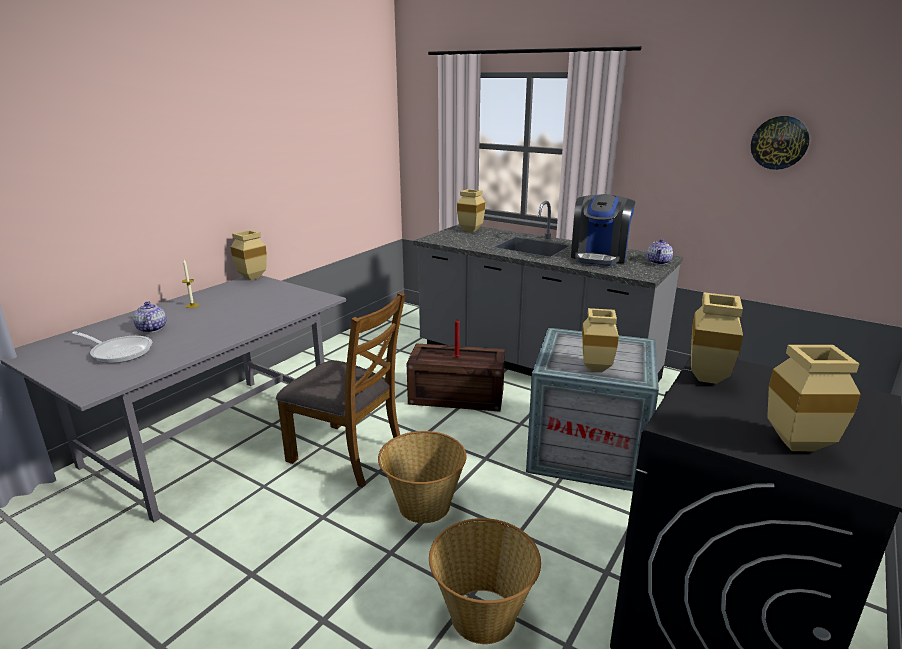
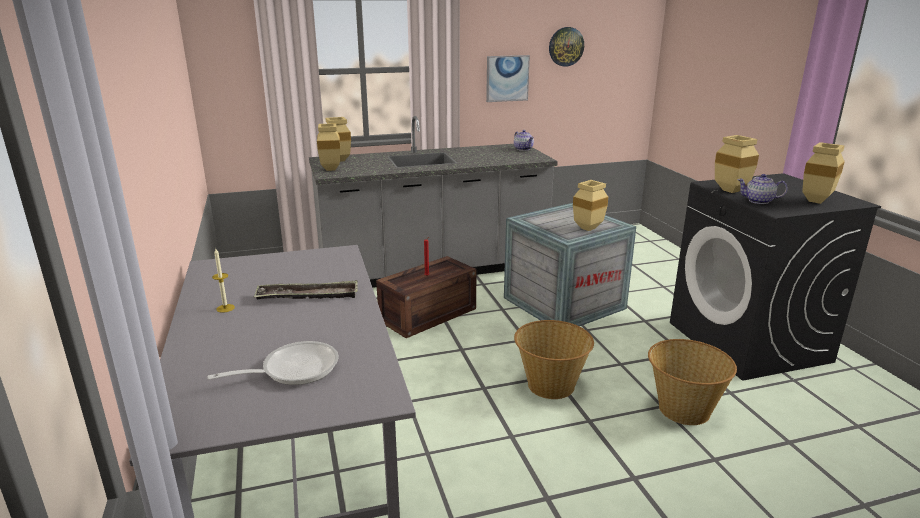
camera: 50 degrees left, 0 degrees up
teapot [133,301,166,333] -> teapot moved to [737,174,788,204]
beige vase [231,230,267,280] -> beige vase moved to [317,123,340,171]
brown chair [276,292,405,488] -> none
coffee machine [571,194,635,266] -> none
none -> tray [254,280,358,299]
none -> picture [486,55,530,102]

